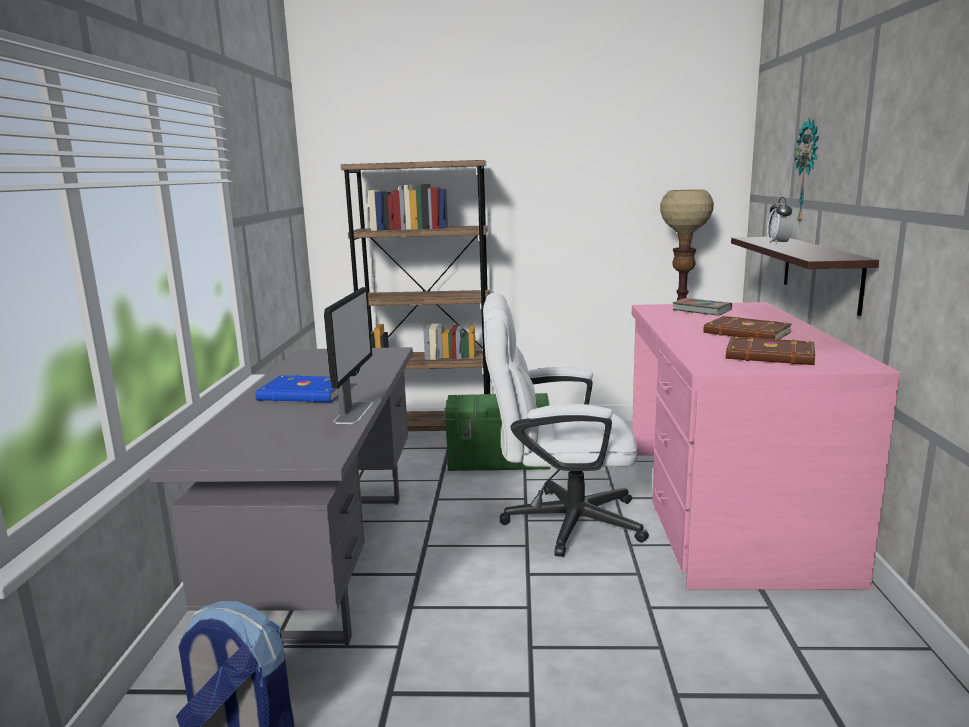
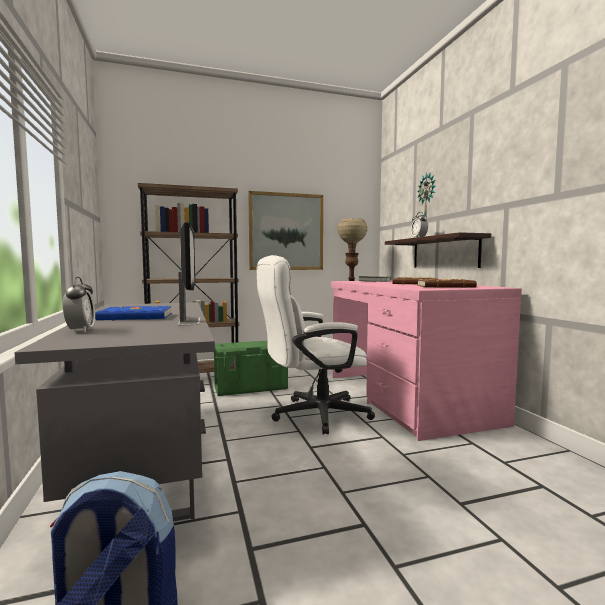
camera: 20 degrees left, 10 degrees down
none -> alarm clock [63,277,95,332]
none -> picture [248,191,323,270]

